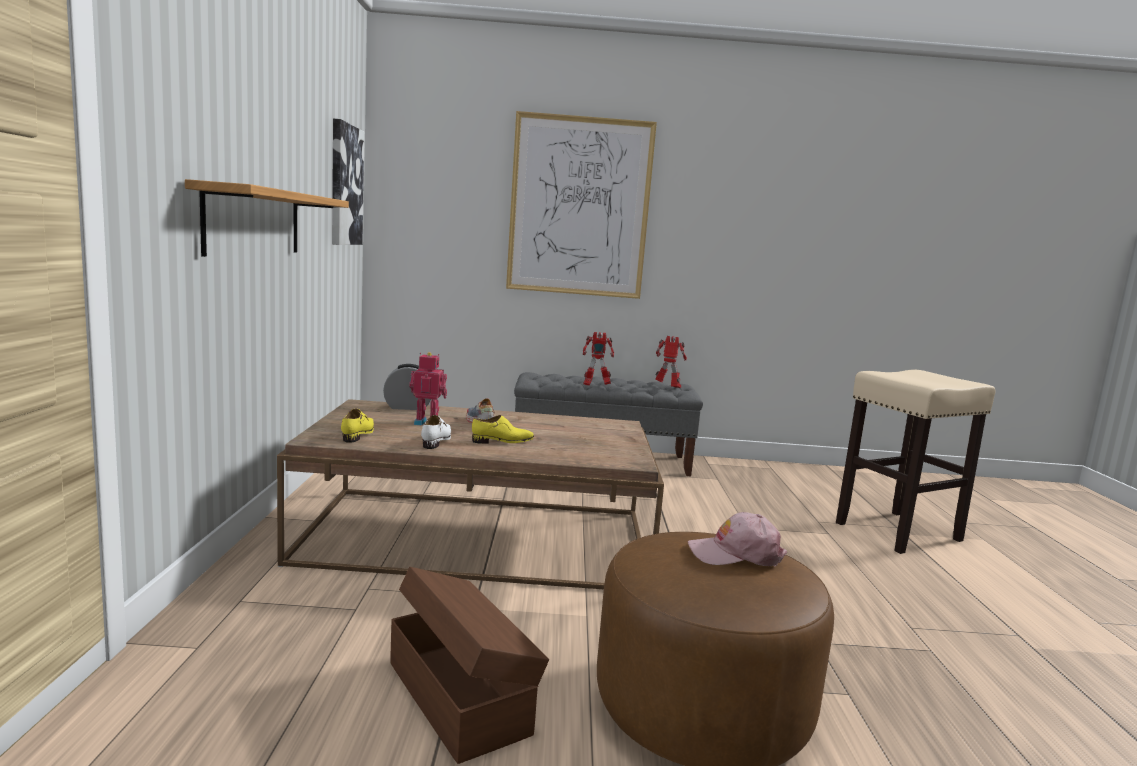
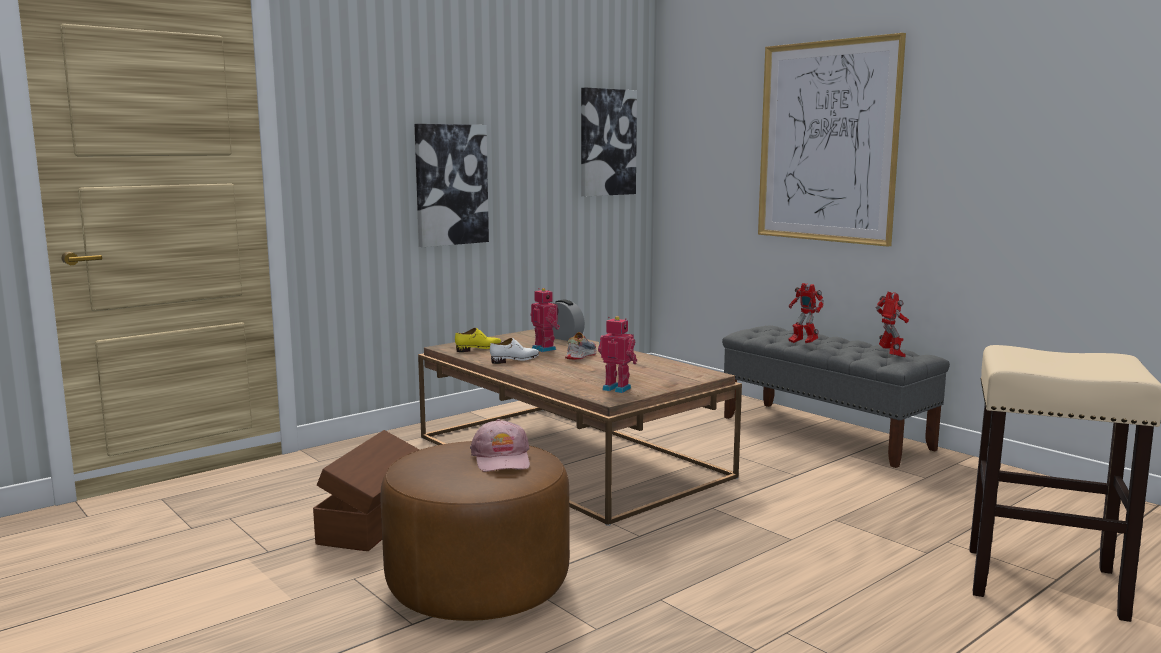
camera: 50 degrees right, 0 degrees up
shelf [185,179,349,257] -> picture [415,124,489,247]
yellow shoe [472,415,534,444] -> none
pink cap [688,512,787,566] -> pink cap turned 150 degrees counterclockwise [470,419,530,472]
none -> toy robot [598,316,637,393]

